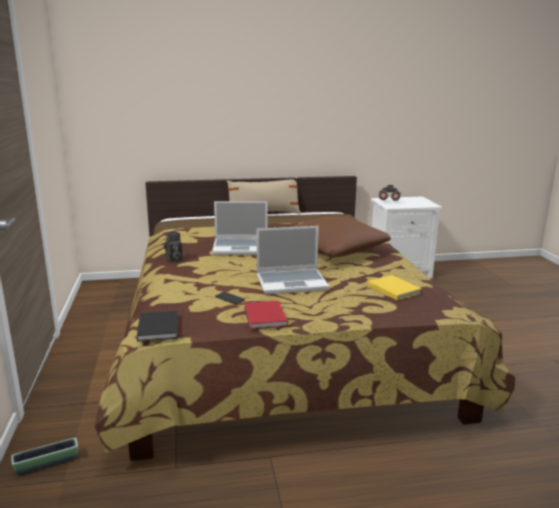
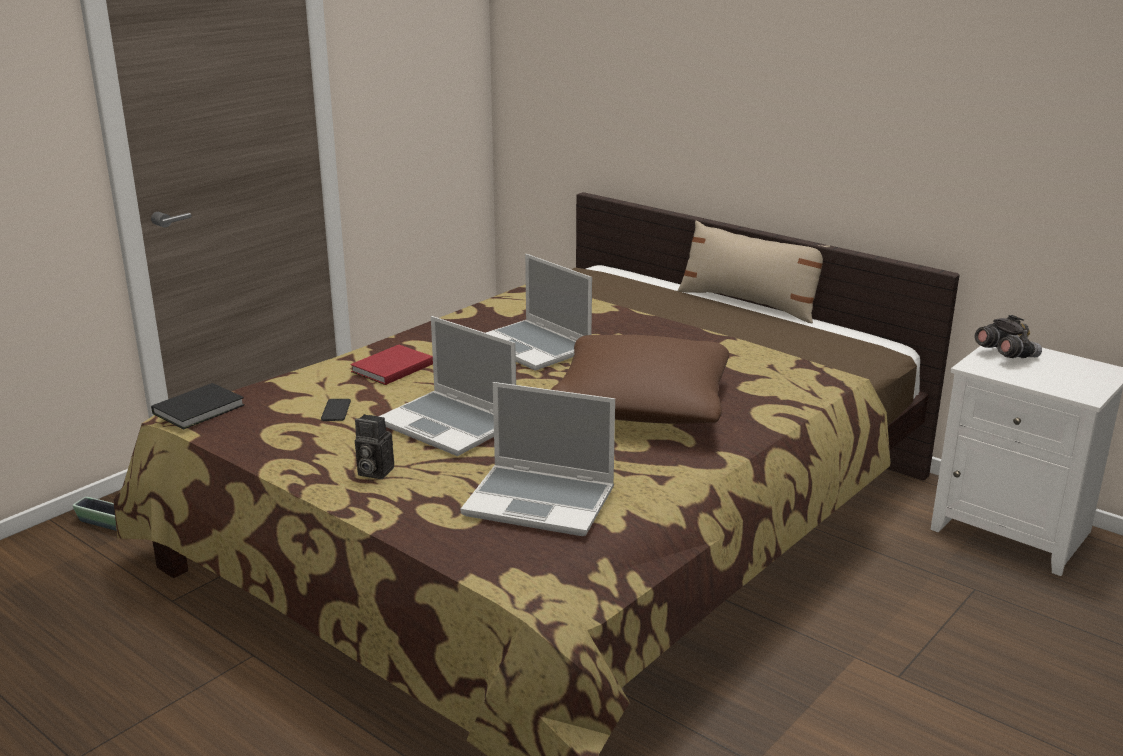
camera: 50 degrees right, 5 degrees up
camera [163,232,183,262] -> camera moved to [355,414,394,479]
red book [244,301,288,329] -> red book moved to [350,345,433,385]
yellow book [368,275,422,300] -> laptop [461,382,615,536]

